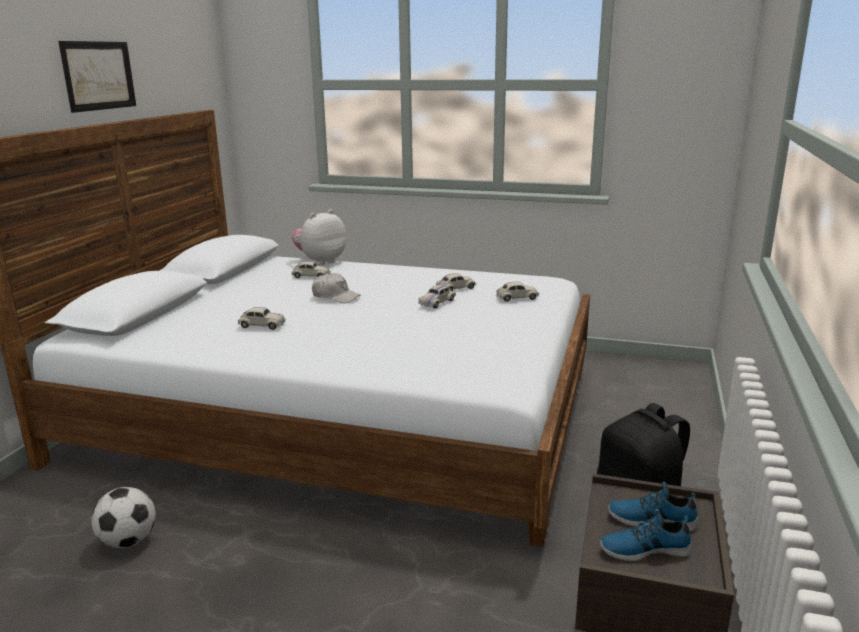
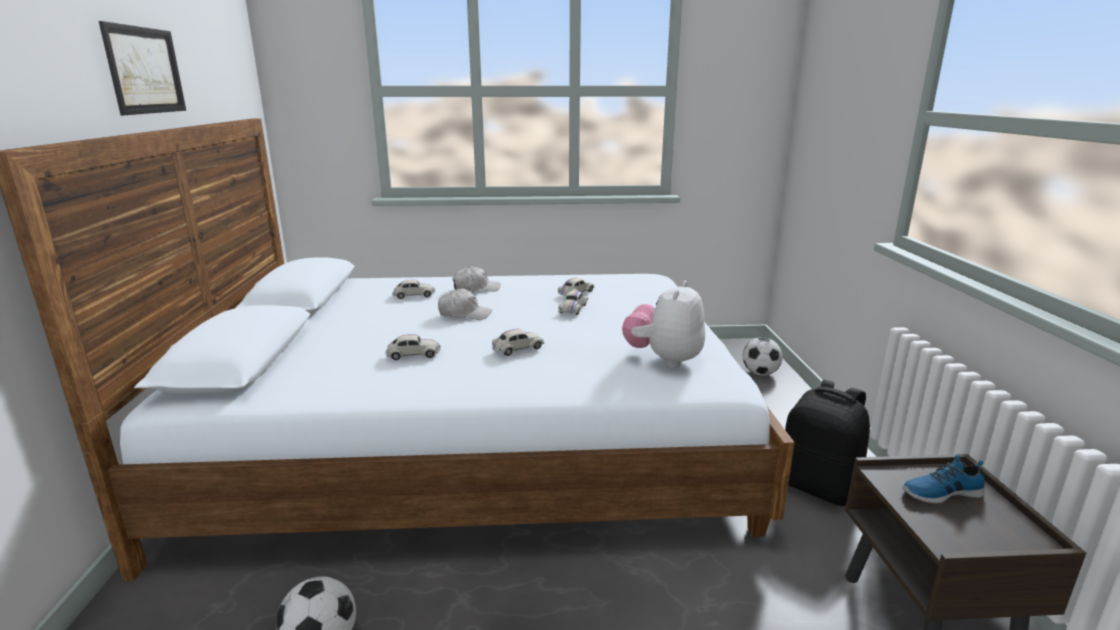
camera: 20 degrees left, 0 degrees up
plush toy [292,210,347,265] -> plush toy moved to [622,281,705,368]
white toy car [496,282,539,302] -> white toy car moved to [492,329,545,356]
shoe [600,509,692,561] -> none
none -> white cap [453,267,501,292]
none -> football [743,337,783,376]

